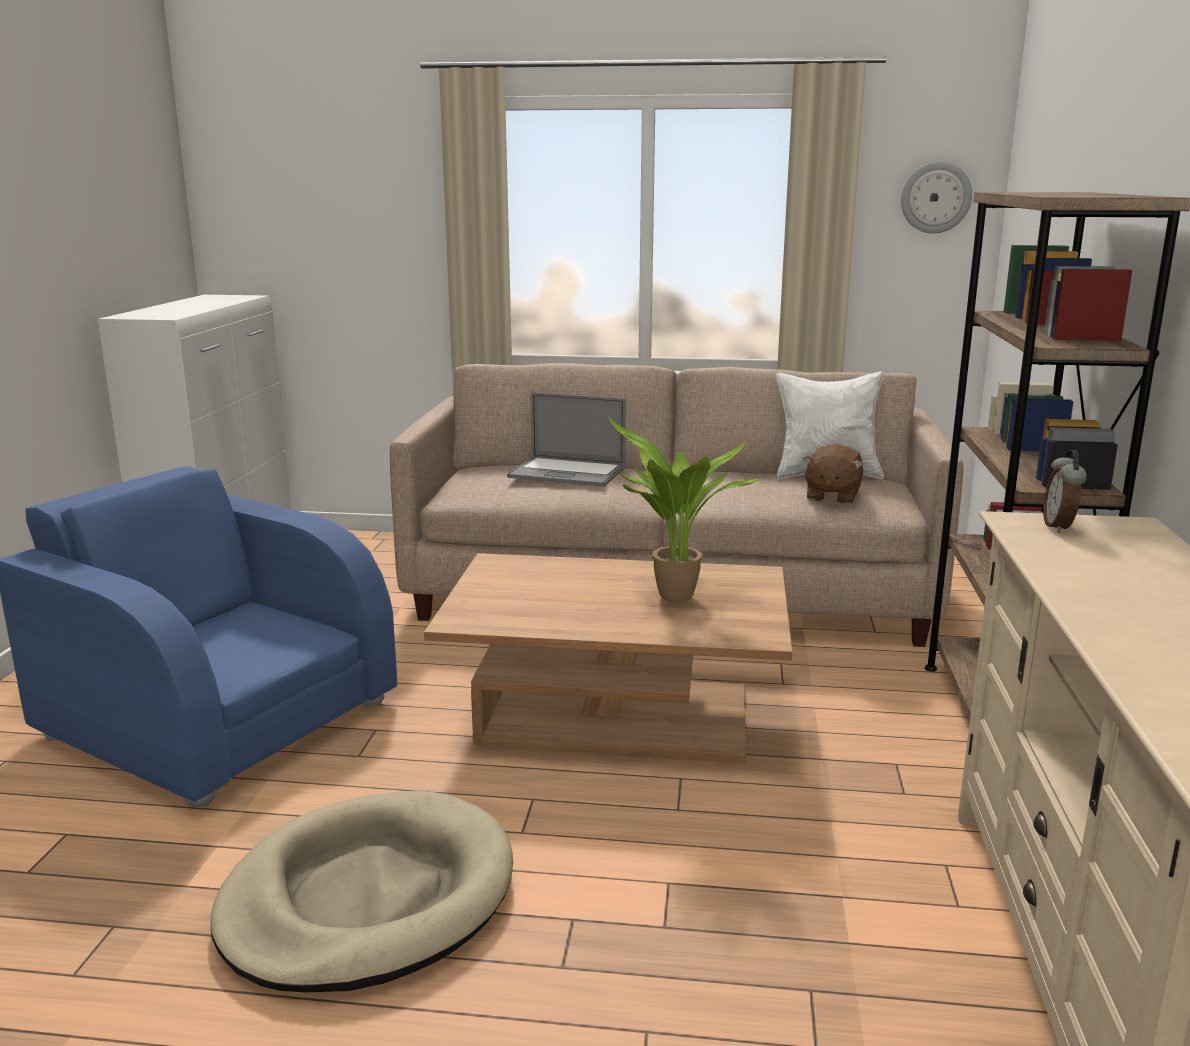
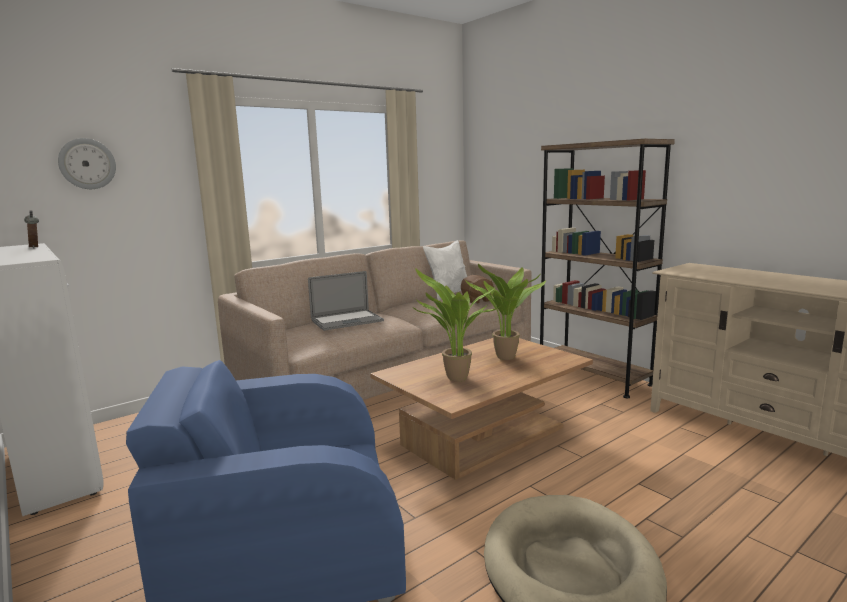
camera: 45 degrees left, 5 degrees down
wall clock [901,162,972,234] -> wall clock moved to [58,138,116,189]
alarm clock [1043,449,1087,533] -> alarm clock moved to [24,210,39,248]
none -> potted plant [413,268,500,382]

